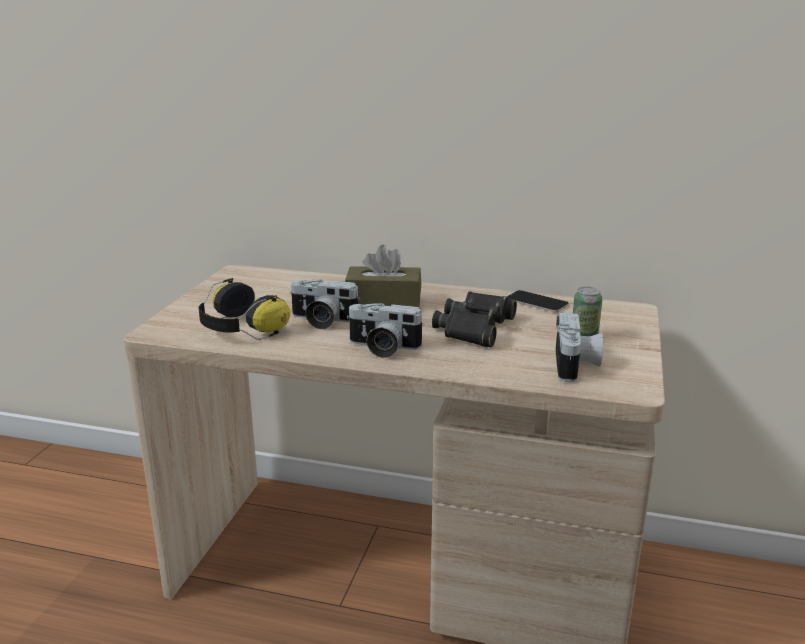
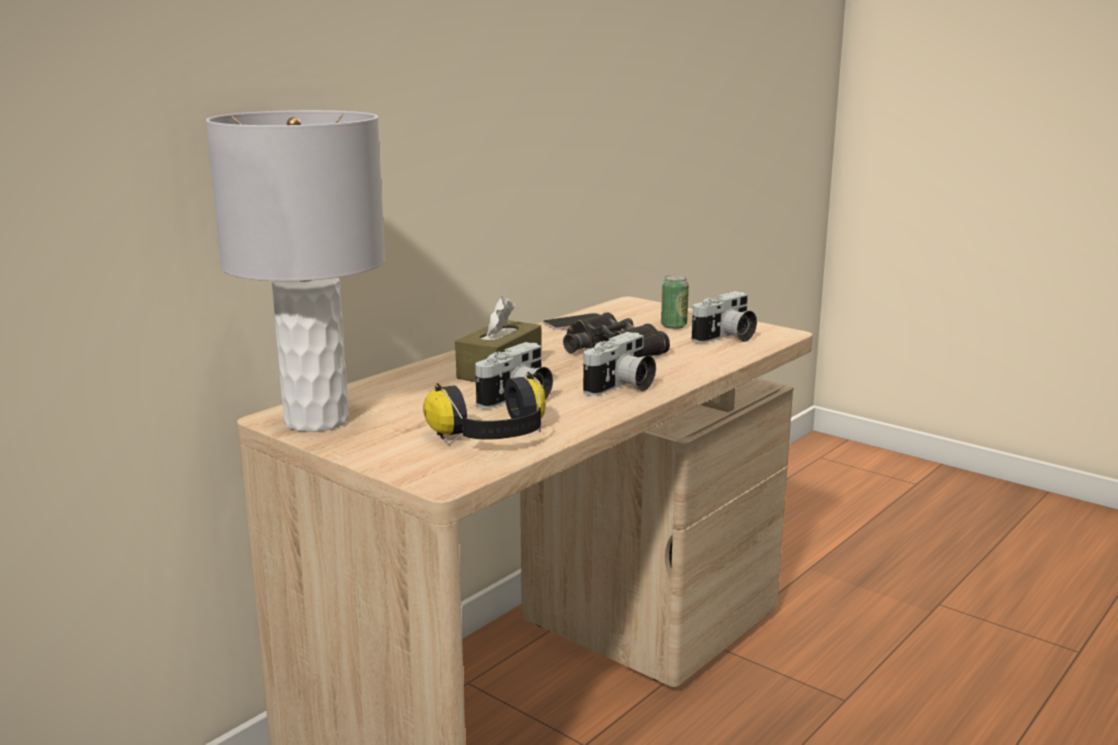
camera: 65 degrees left, 5 degrees down
camera [556,312,603,382] -> camera turned 105 degrees clockwise [692,291,757,343]
none -> grey table lamp [206,110,386,432]

